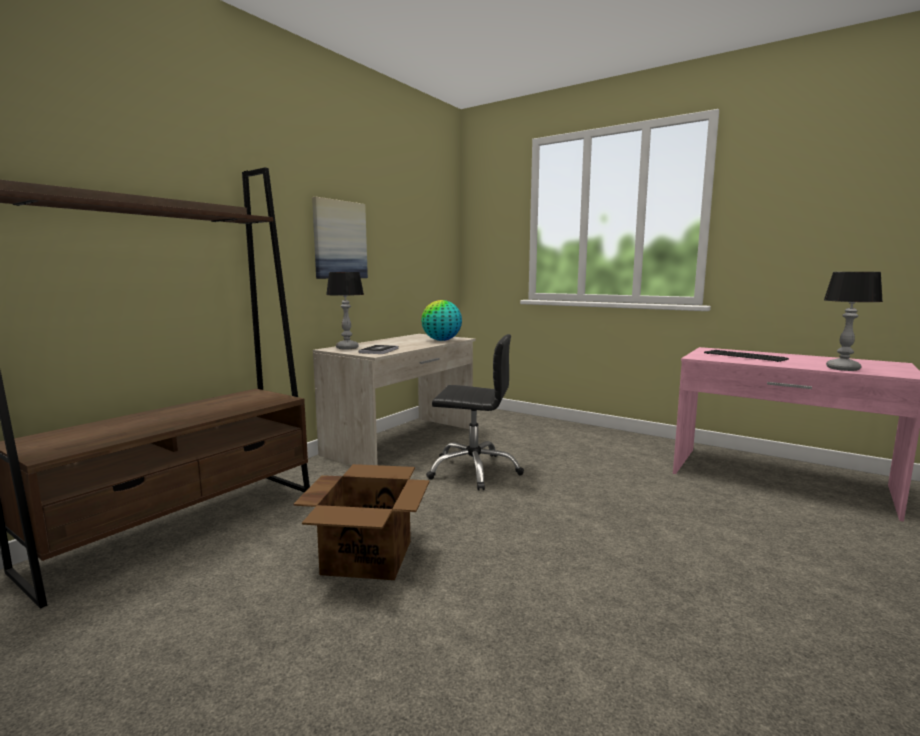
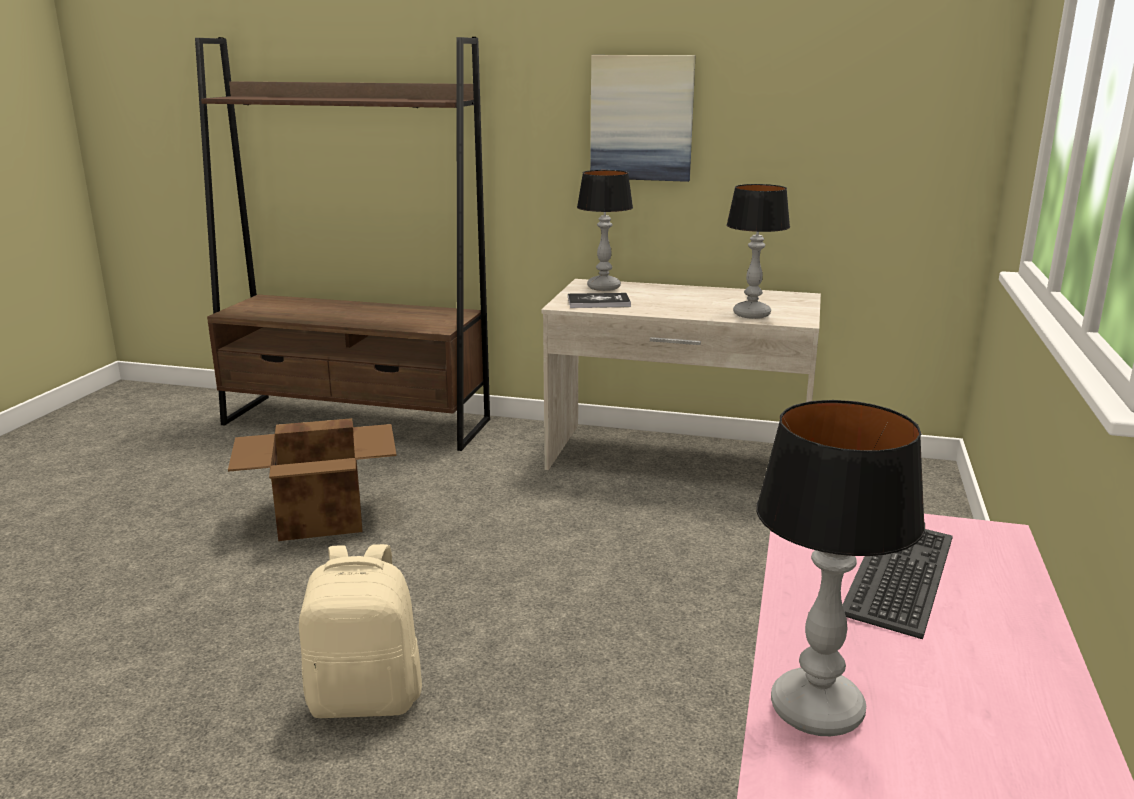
camera: 70 degrees right, 10 degrees up
globe [421,300,462,341] -> table lamp [726,184,790,319]
black office chair [426,334,524,490] -> none
none -> beige backpack [299,544,422,718]

